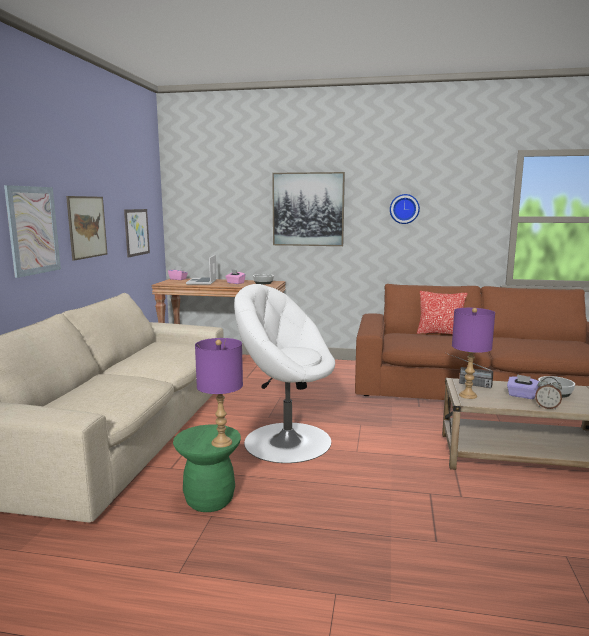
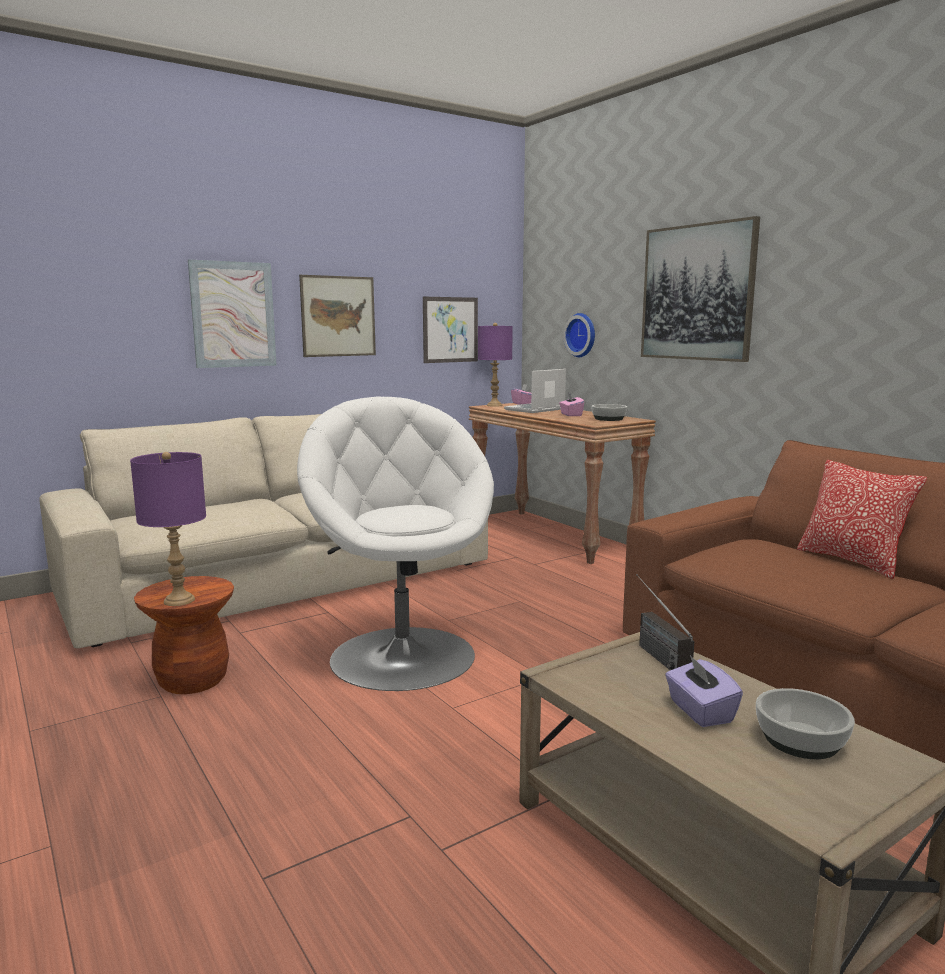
camera: 45 degrees right, 0 degrees up
green stool [173,424,241,512] -> brown stool [134,576,234,694]
wall clock [390,194,420,224] -> wall clock moved to [563,313,595,357]
purple table lamp [452,308,495,399] -> purple table lamp moved to [478,323,513,407]
alarm clock [535,377,562,410] -> none

